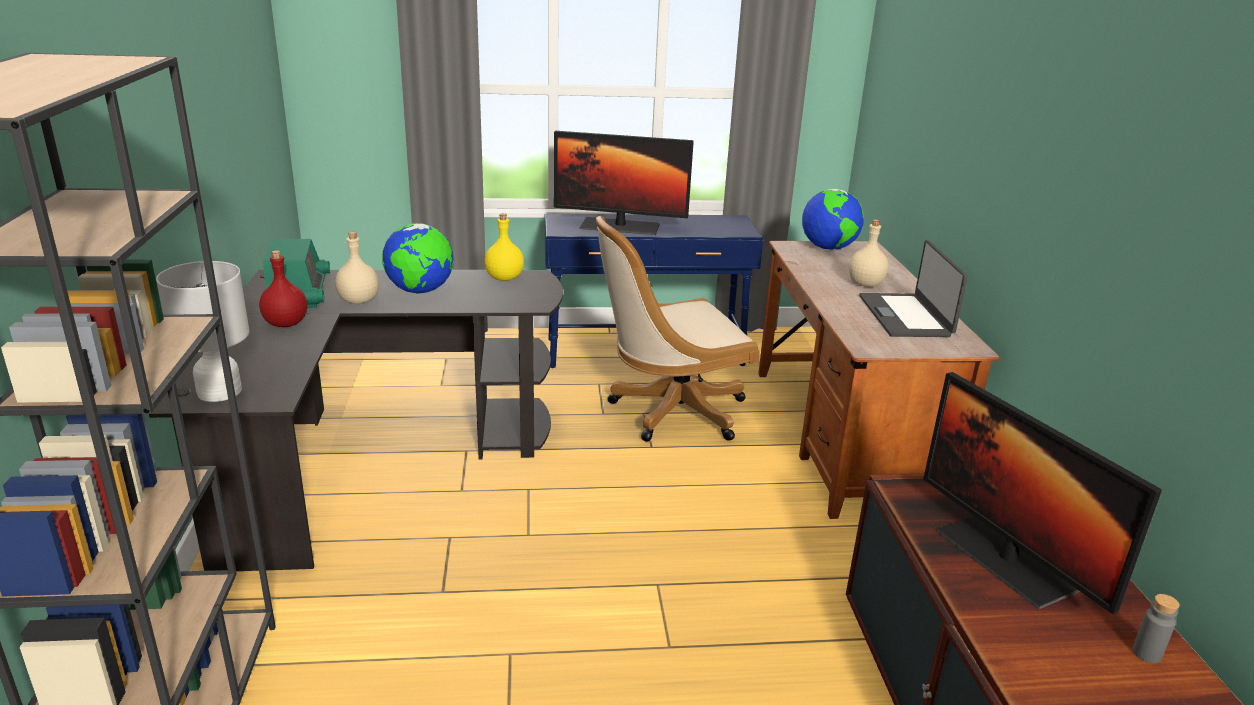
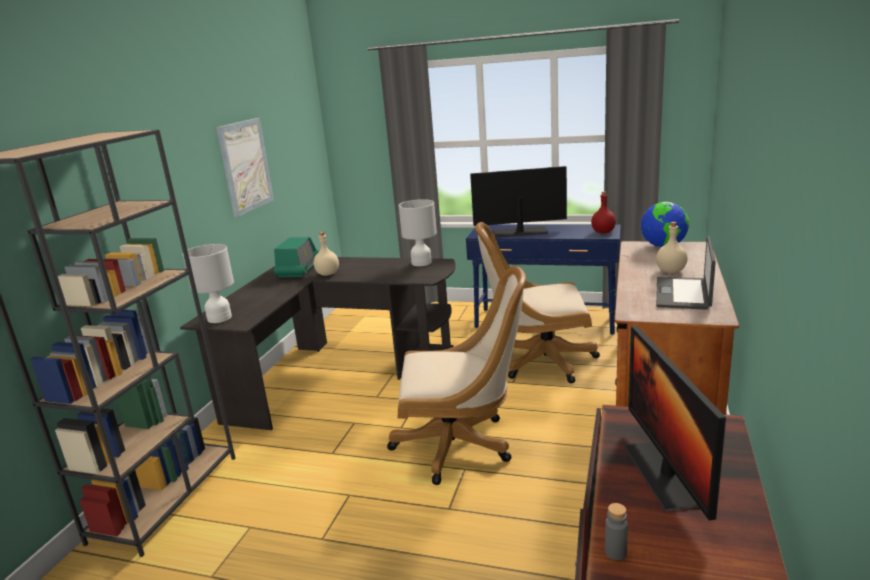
camera: 25 degrees right, 5 degrees down
red bottle [259,250,307,327] -> red bottle moved to [591,191,616,233]
globe [382,223,454,293] -> none
yellow bottle [485,213,524,281] -> grey table lamp [399,199,437,266]
monitor [554,131,694,235] -> monitor turned 150 degrees clockwise [470,166,567,238]
grey bottle [1133,594,1180,663] -> grey bottle moved to [605,503,628,560]
none -> picture [216,118,274,217]
none -> office chair [387,266,526,485]

